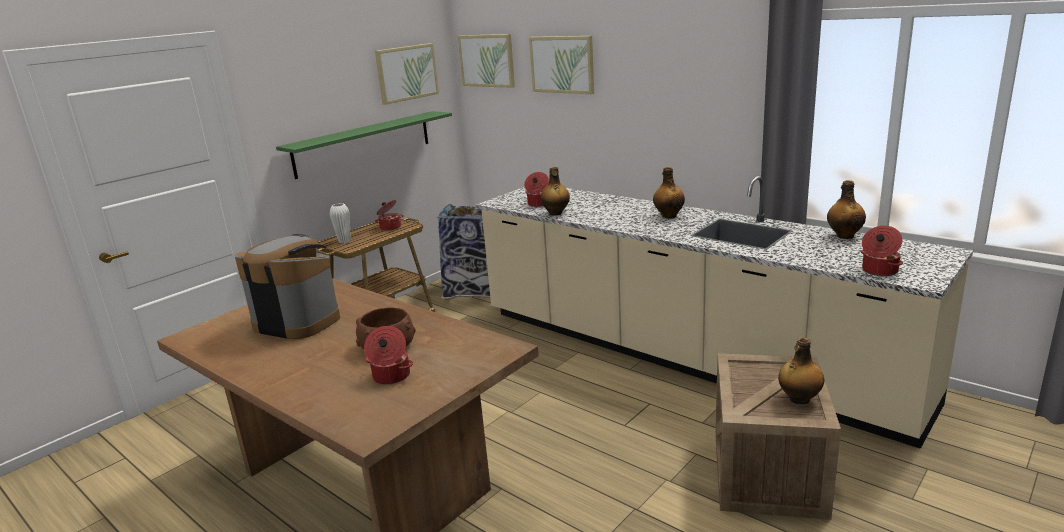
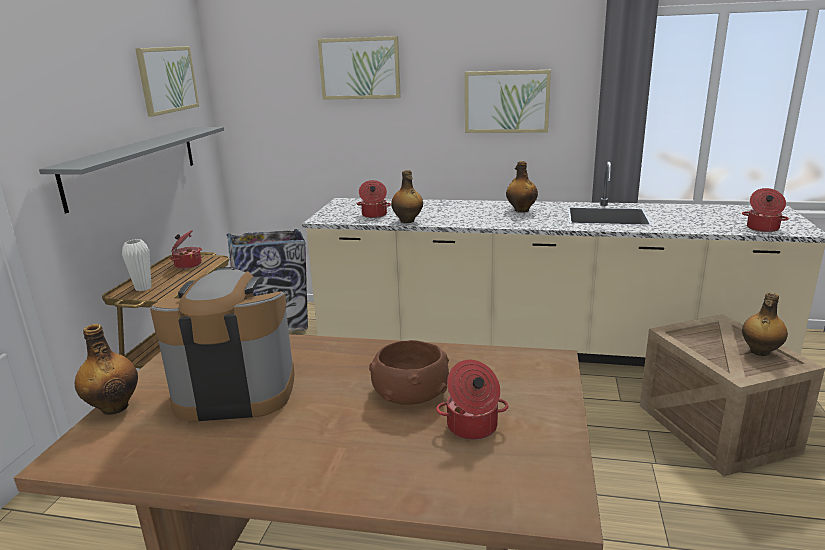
camera: 30 degrees left, 0 degrees up
green shelf [276,111,452,179] -> grey shelf [39,127,224,213]
picture [458,34,515,88] -> picture moved to [465,70,551,133]
bottle [827,180,866,239] -> bottle moved to [75,324,138,415]

